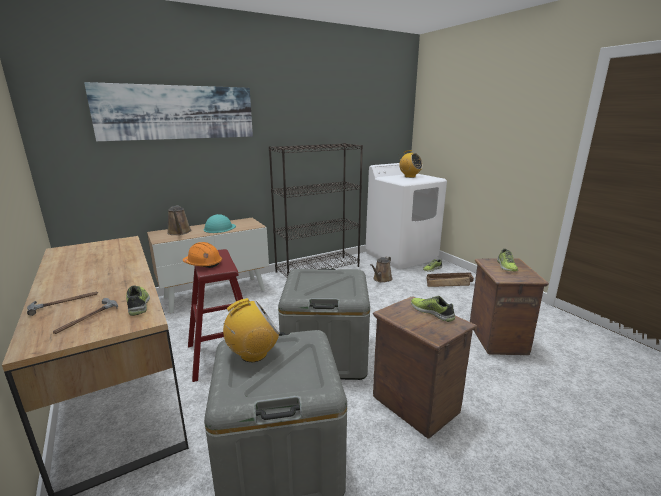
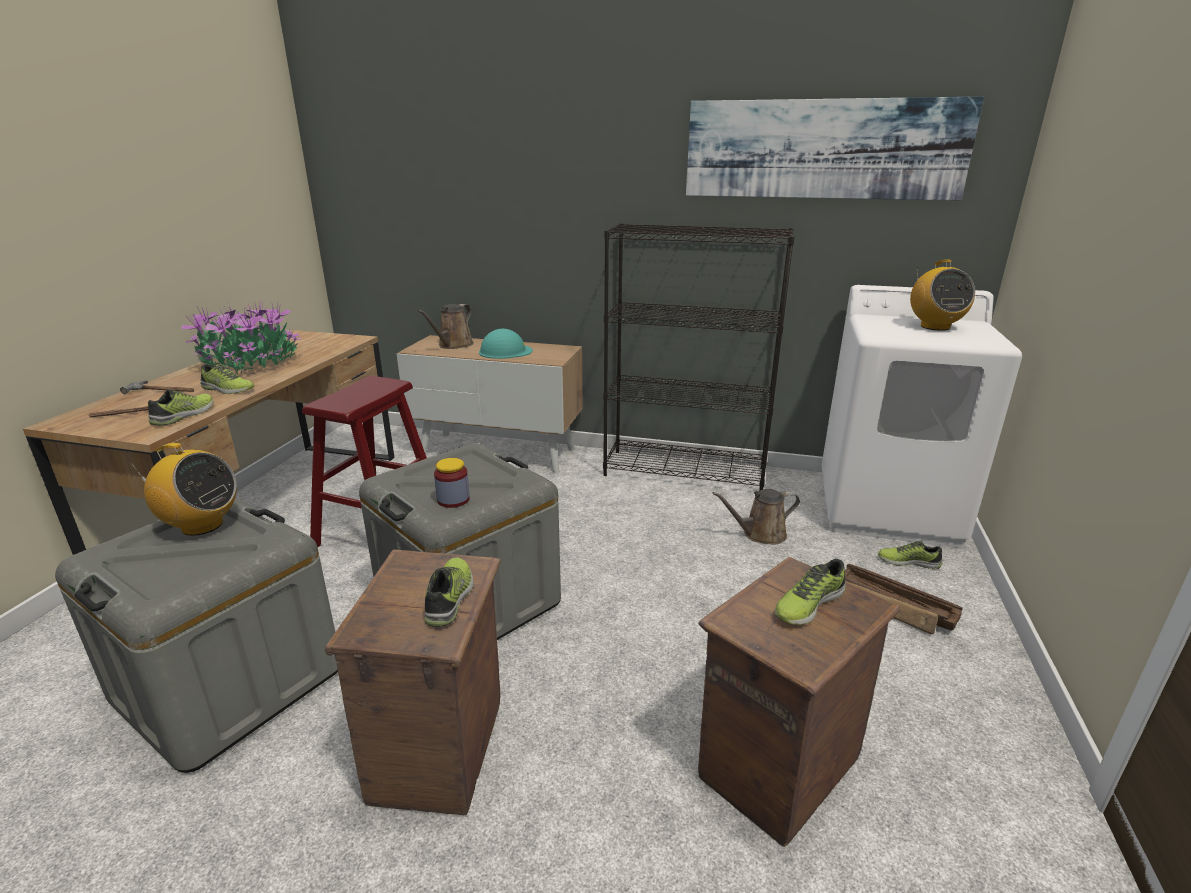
camera: 45 degrees right, 5 degrees up
picture [84,82,253,141] -> picture moved to [686,96,984,201]
orange hard hat [183,242,222,268] -> none
none -> potted plant [181,300,301,374]
none -> shoe [200,362,255,394]
none -> jar [434,458,470,508]

